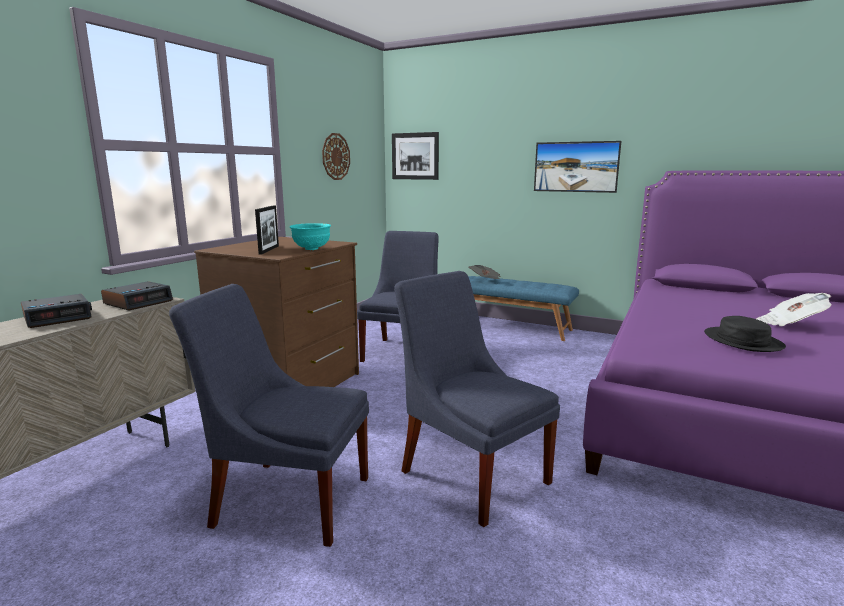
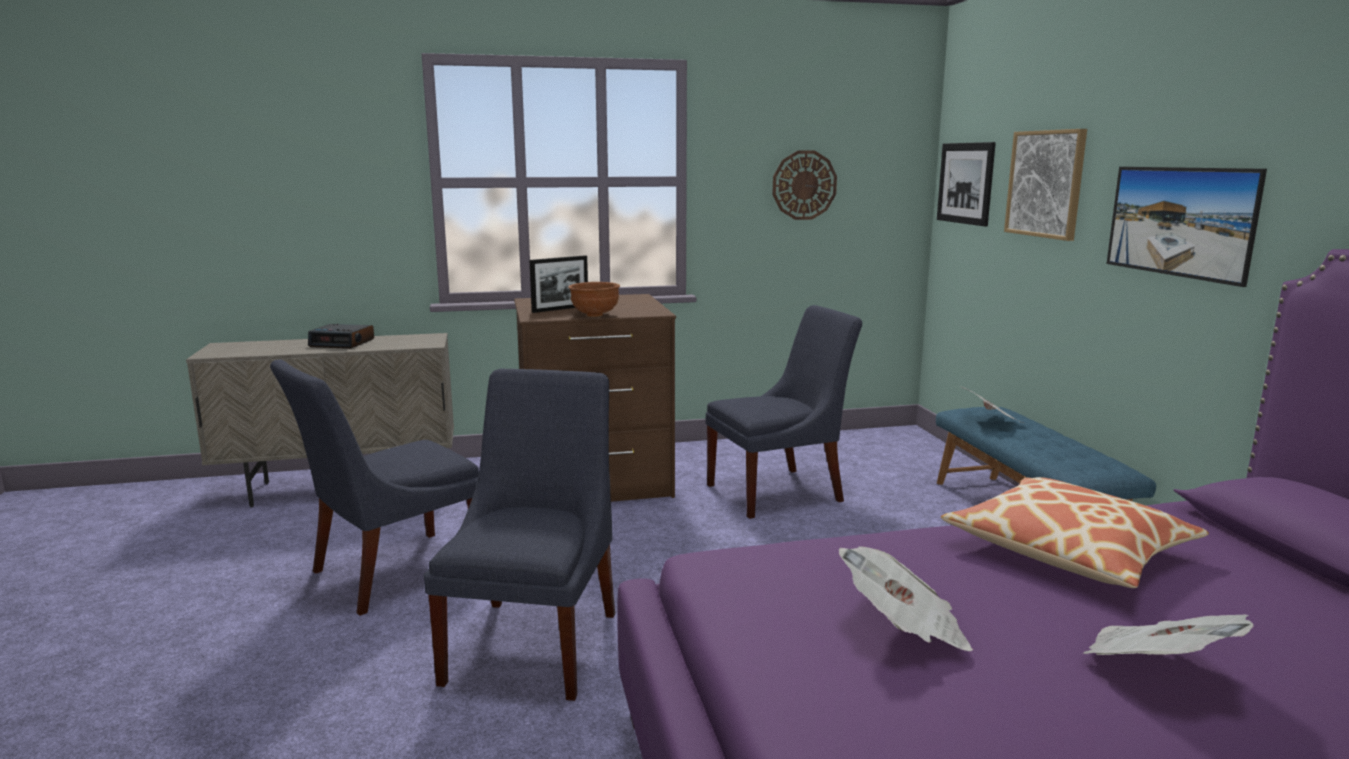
camera: 50 degrees right, 0 degrees up
alarm clock [101,281,173,311] -> none
blue chair [169,284,369,547] -> blue chair turned 105 degrees counterclockwise [270,360,479,616]
turquoise bowl [290,223,331,250] -> brown bowl [568,282,620,317]
black hat [704,316,786,352] -> newspaper [839,546,973,651]
none -> pillow [941,477,1209,588]
none -> picture [1004,129,1087,241]

